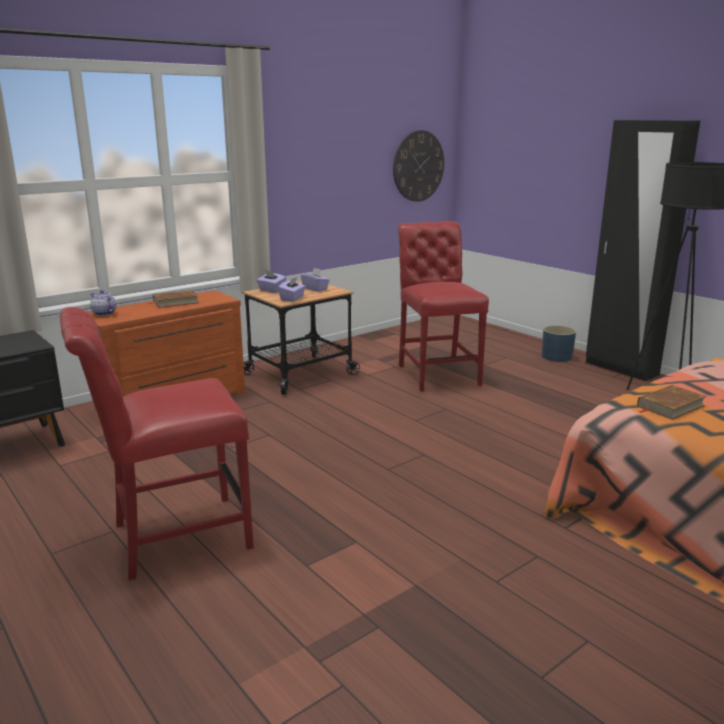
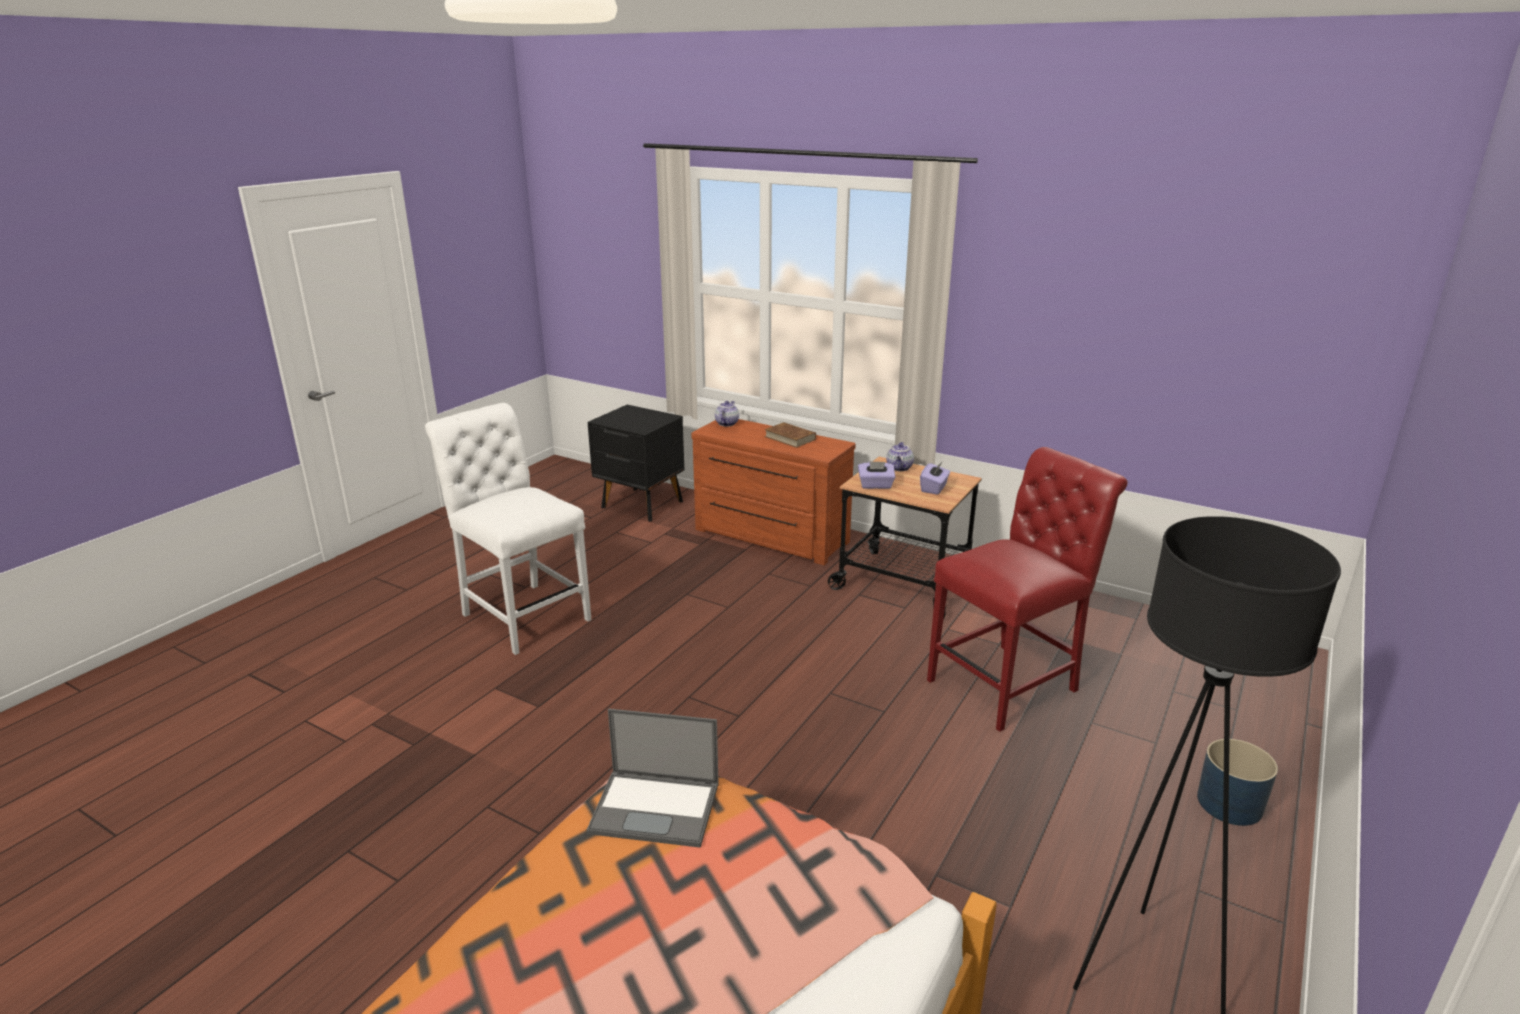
camera: 70 degrees right, 5 degrees up
red chair [60,307,254,580] -> white chair [425,403,591,655]
purple tissue box [257,270,286,293] -> teapot [886,442,914,471]
wall clock [393,130,444,202] -> none
black wardrobe [586,120,700,381] -> none
brown book [637,385,706,420] -> laptop [587,709,719,848]

